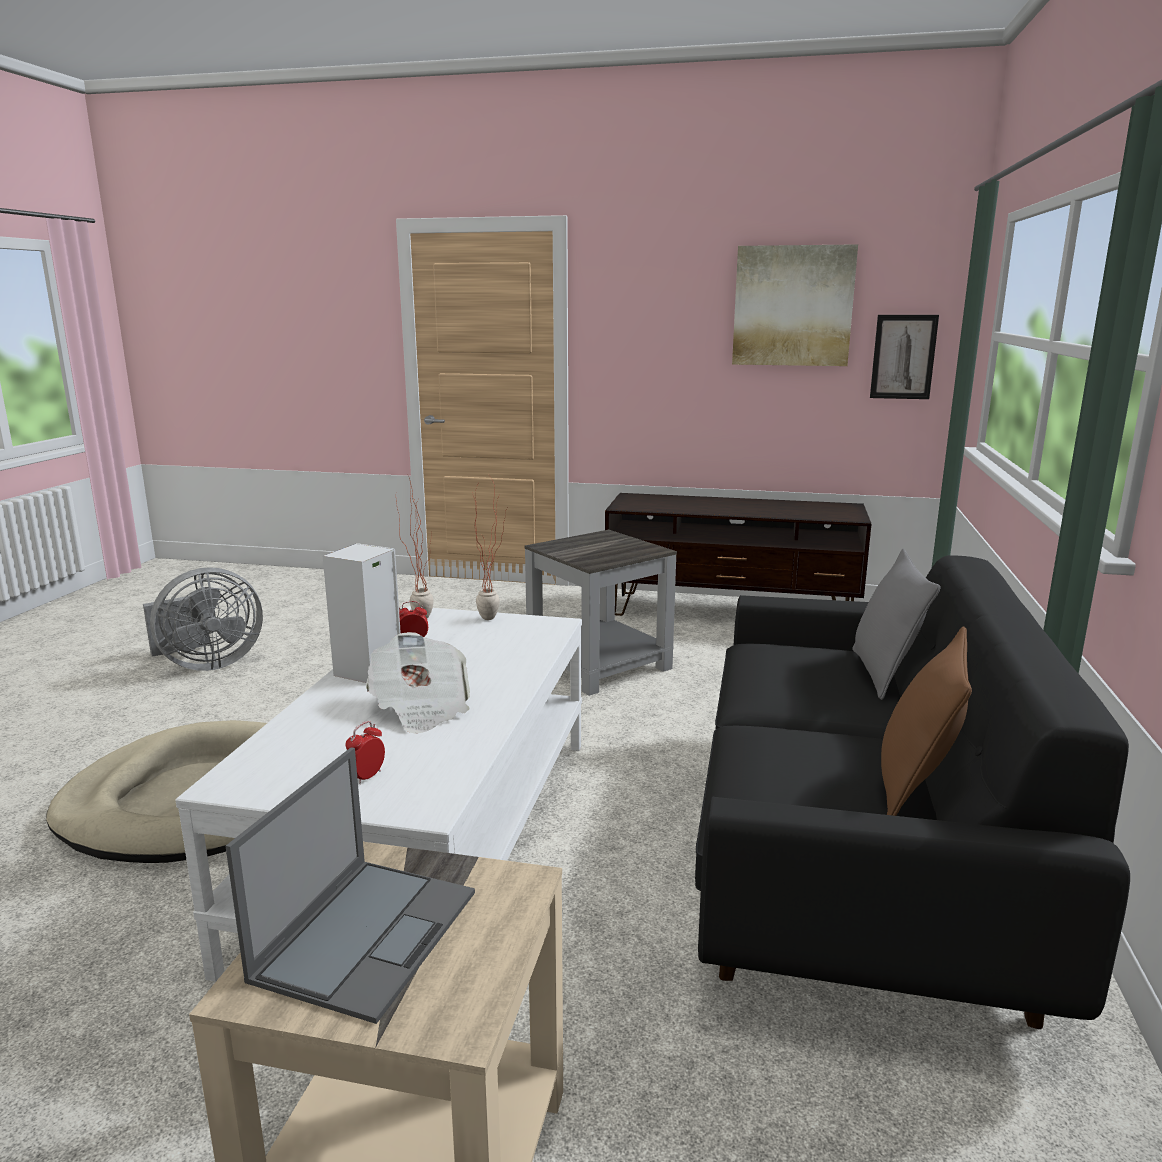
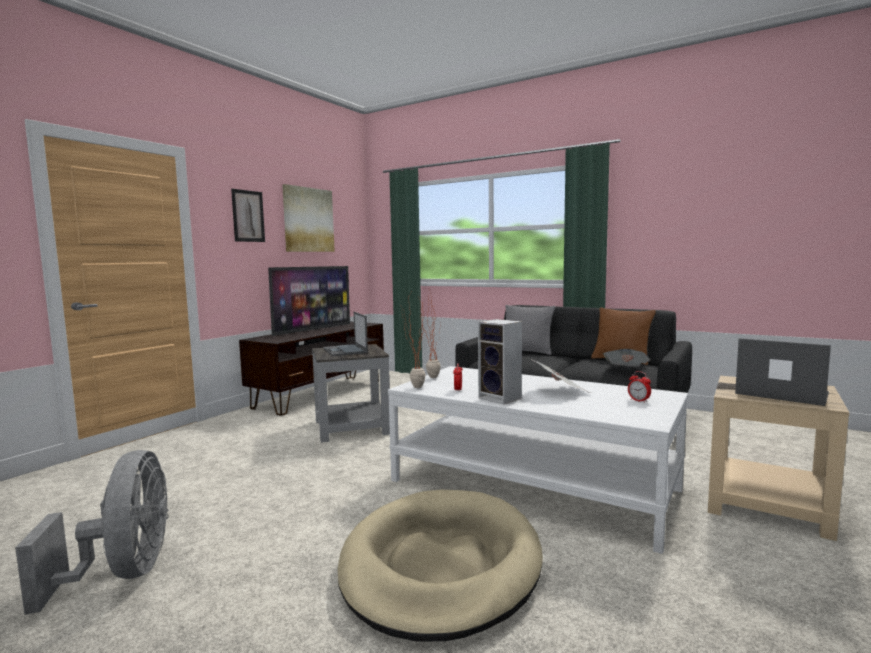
camera: 70 degrees left, 10 degrees down
picture [870,315,939,399] -> picture moved to [231,189,265,242]
none -> television [268,266,350,336]
none -> laptop [323,312,368,356]
none -> newspaper [603,349,651,367]

